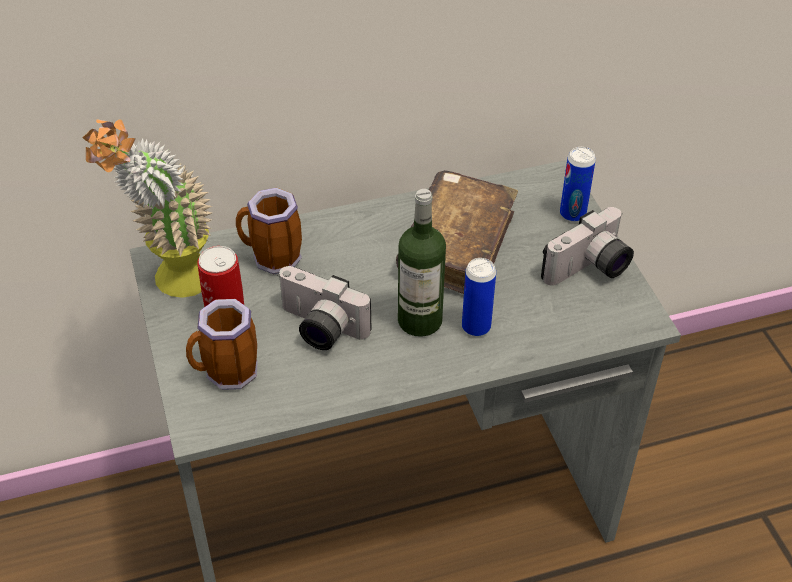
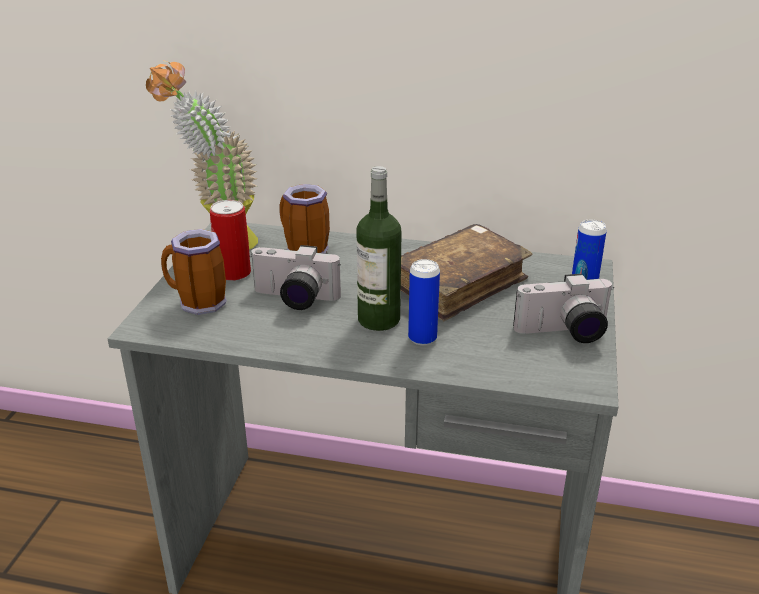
camera: 30 degrees right, 15 degrees down
camera [277,266,371,350] -> camera turned 45 degrees counterclockwise [249,245,341,310]

